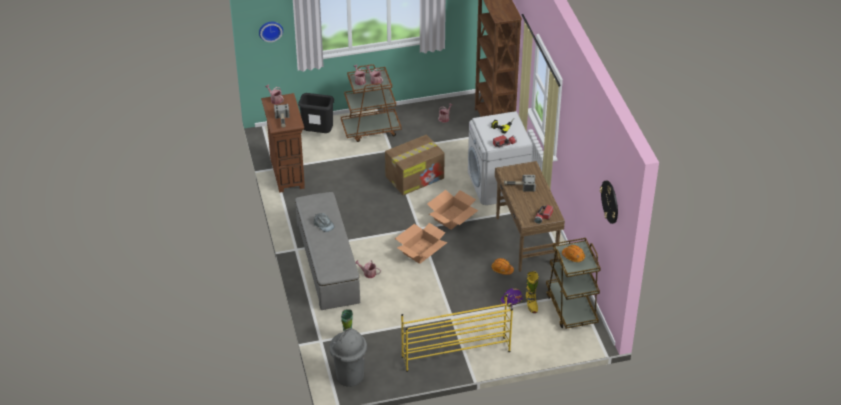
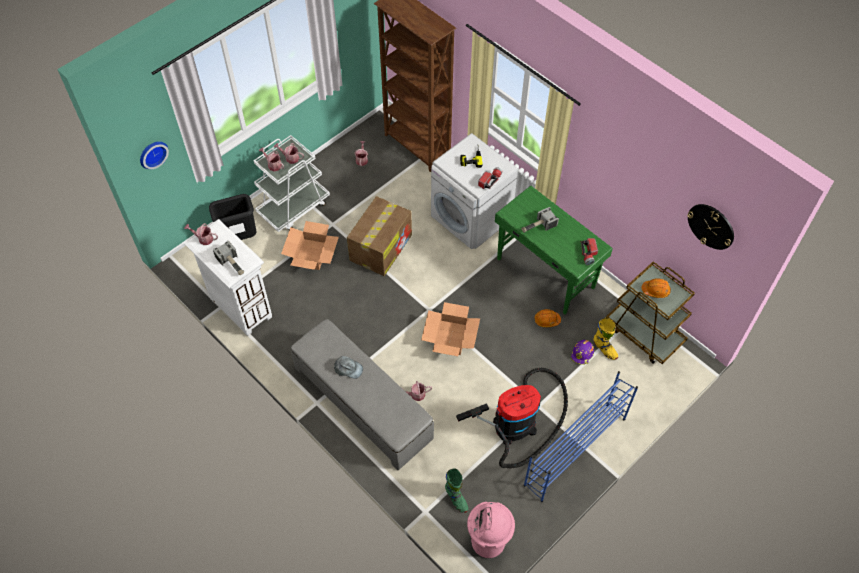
camera: 30 degrees left, 15 degrees up
brown cabinet [261,93,305,193] -> white cabinet [184,219,272,336]
grey trash can [329,328,367,387] -> pink trash can [467,501,515,558]
brown cart [341,64,402,142] -> white cart [254,135,330,232]
yellow shoe rack [401,295,513,372] -> blue shoe rack [524,371,638,502]
cardboard box [427,190,478,230] -> cardboard box moved to [281,221,339,270]
brown console table [495,161,565,272] -> green console table [495,186,613,314]
none -> vacuum cleaner [456,368,568,468]

